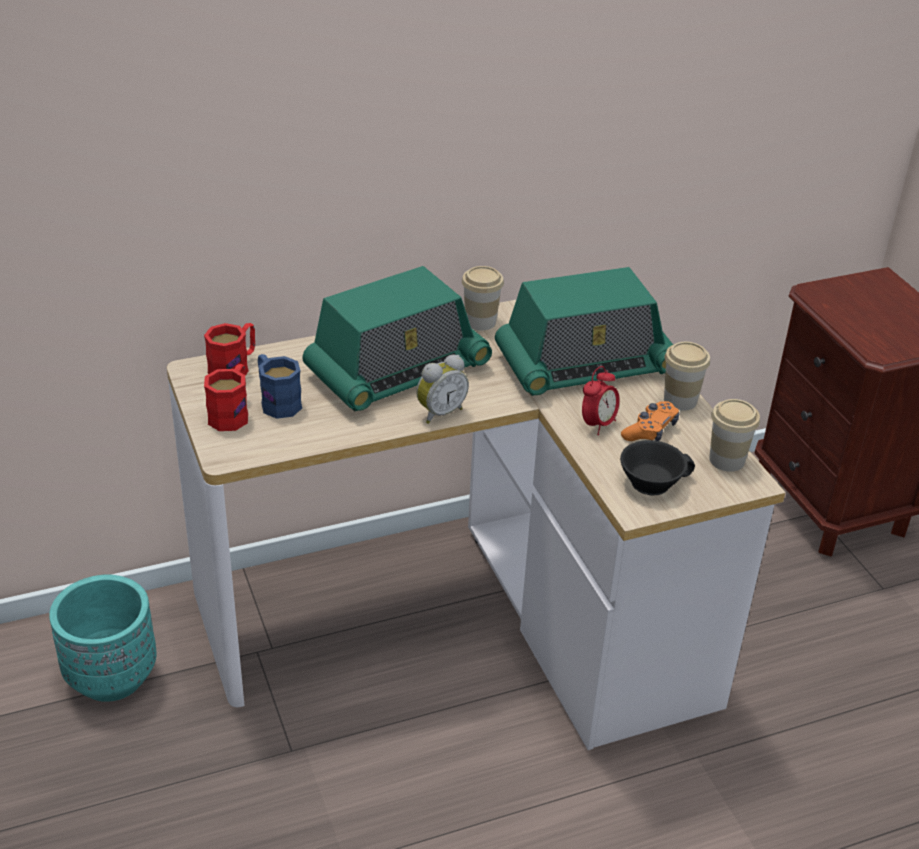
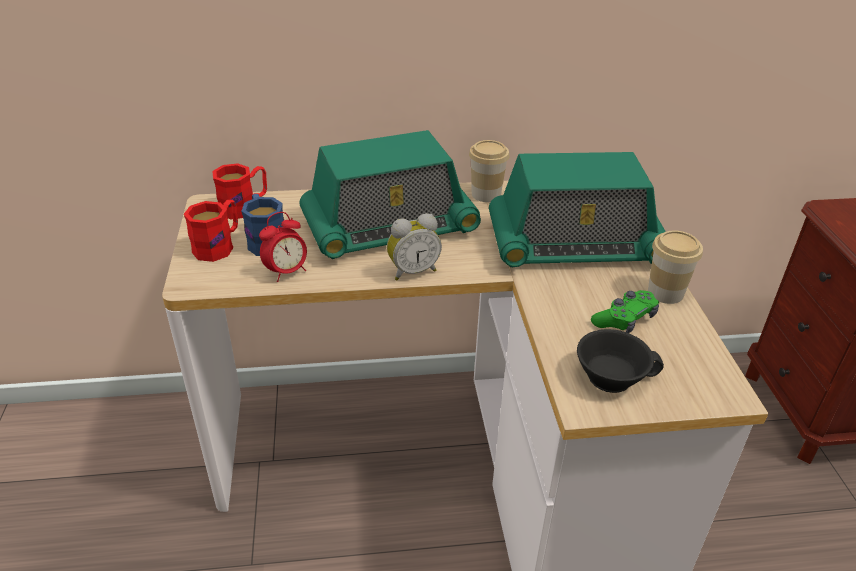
camera: 15 degrees right, 0 degrees up
turquoise planter [49,574,157,702] -> none
alarm clock [582,366,620,435] -> alarm clock moved to [259,212,307,282]
orange game controller [621,401,679,441] -> green game controller [591,290,659,333]
cup [709,399,760,472] -> none

